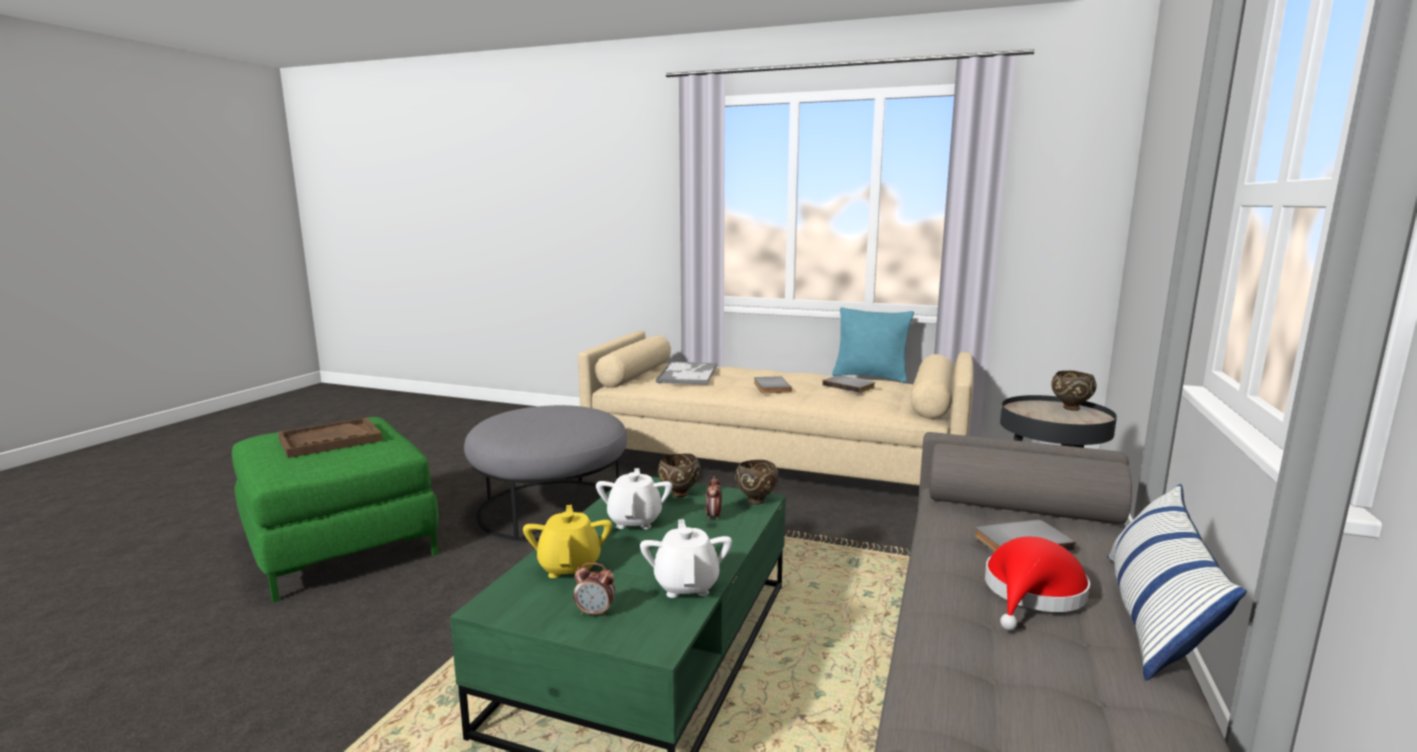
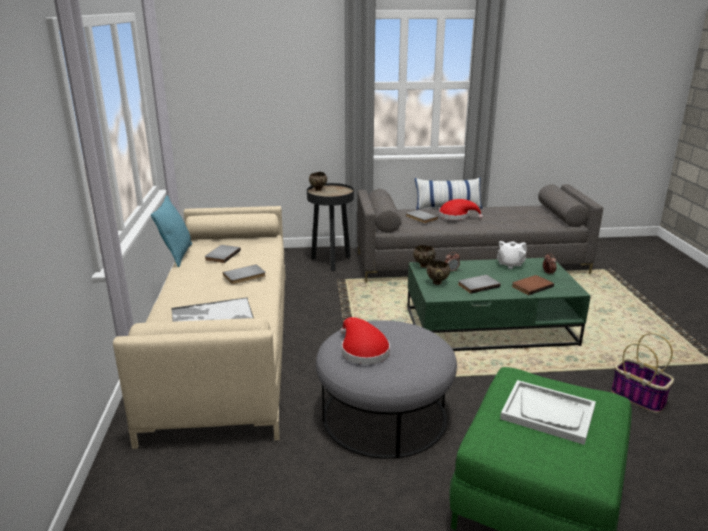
camera: 115 degrees left, 10 degrees up
brown tray [278,418,383,458] -> white tray [500,380,596,445]
yellow teapot [523,505,612,578] -> brown book [512,275,554,295]
white teapot [596,468,672,529] -> grey book [458,275,501,294]
none -> red hat [340,317,390,365]
none -> basket [611,333,674,413]

